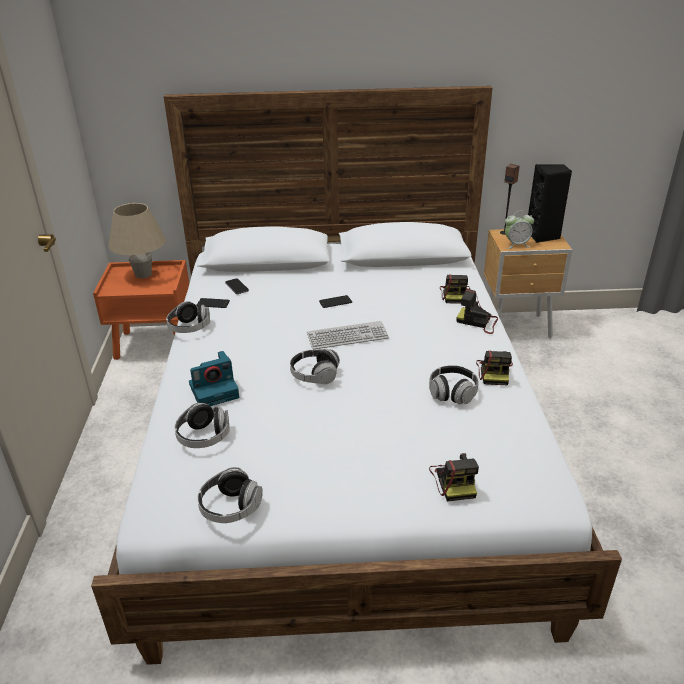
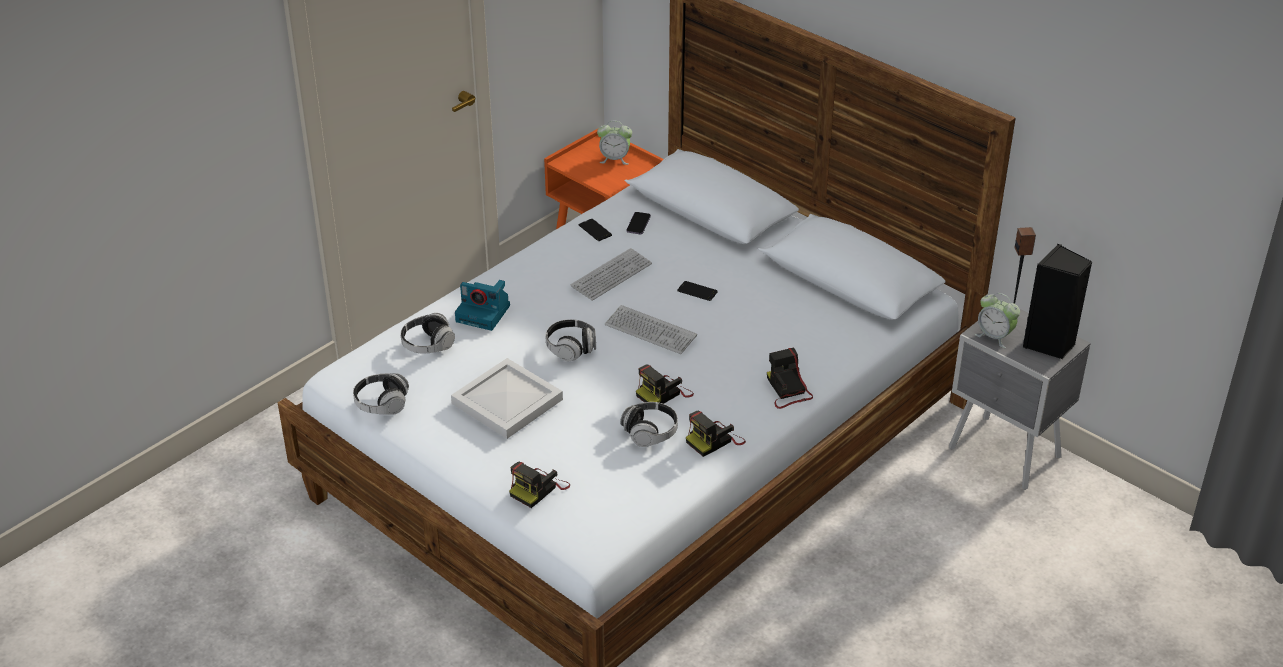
camera: 45 degrees right, 5 degrees up
beige table lamp [108,203,166,278] -> alarm clock [597,121,632,165]
headphones [166,301,210,333] -> none
camera [440,274,470,304] -> camera moved to [636,364,694,404]
brown nightstand [484,229,572,338] -> grey nightstand [949,303,1091,490]
none -> white tray [451,358,563,439]
none -> keyboard [570,248,652,301]

